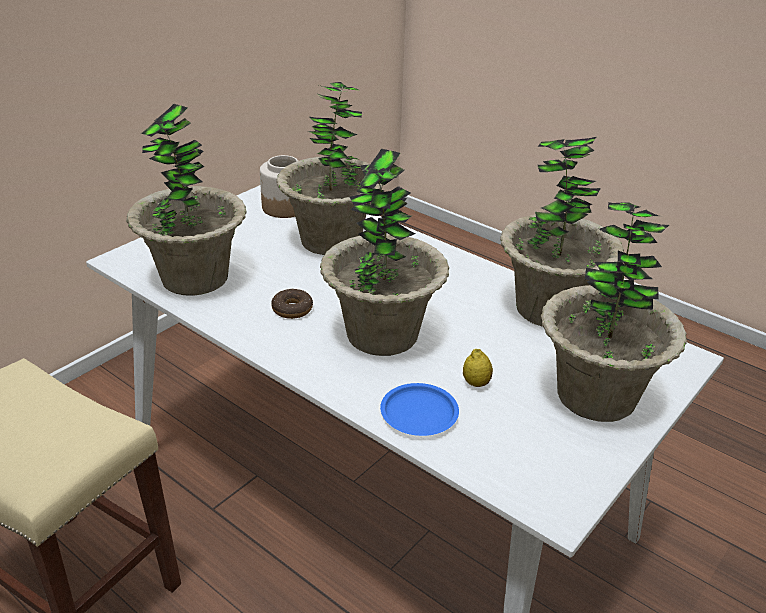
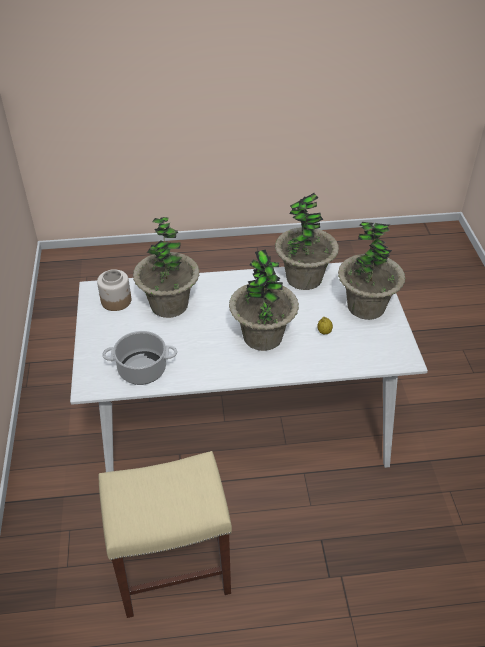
camera: 45 degrees left, 10 degrees up
potted plant [126,104,247,296] -> cooking pot [102,331,177,385]
donut [271,288,313,319] -> none
blue plate [380,383,459,436] -> none

